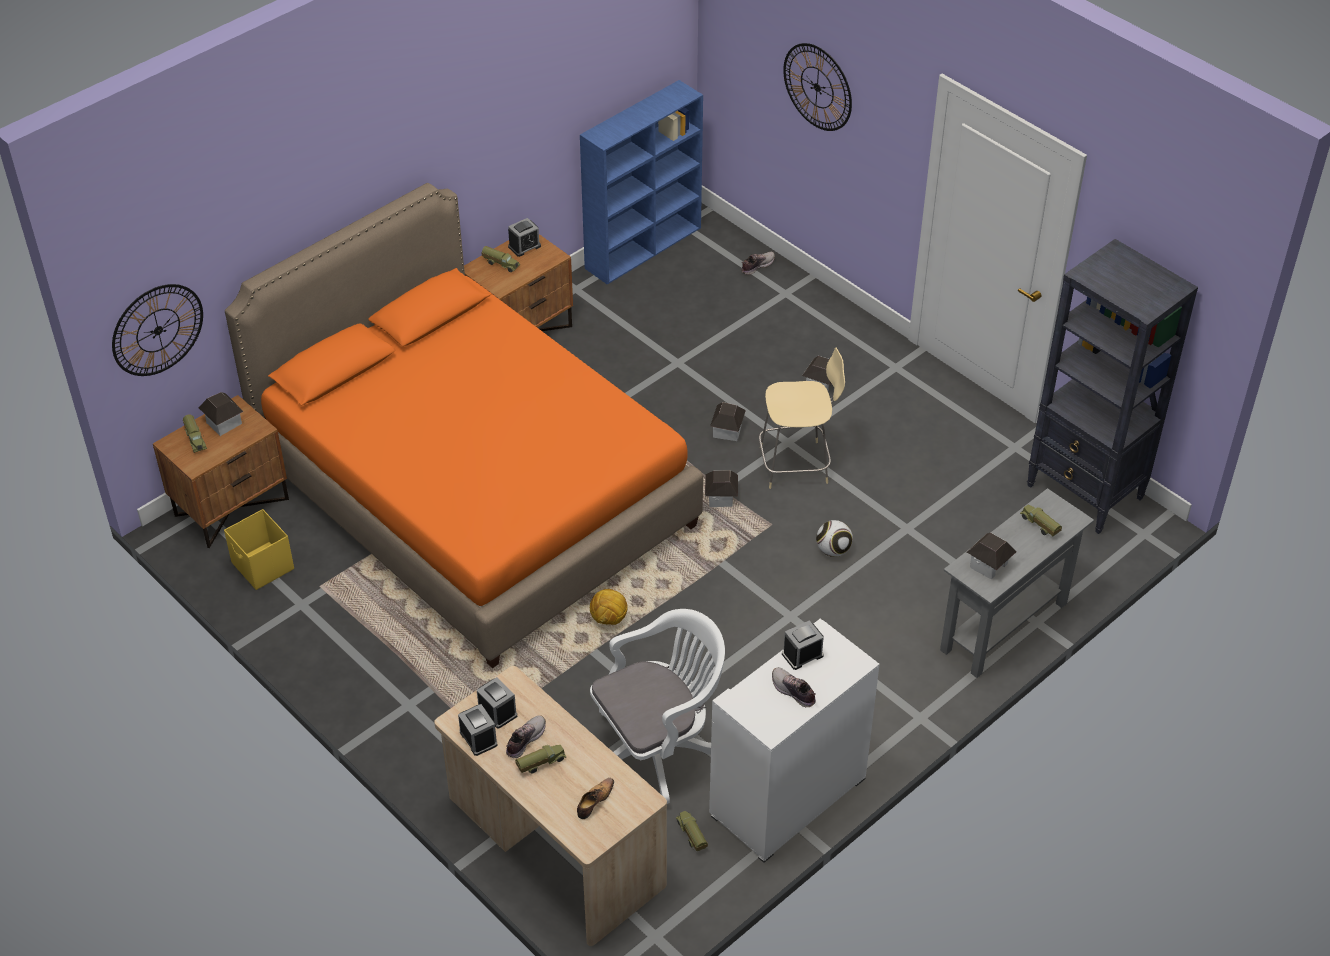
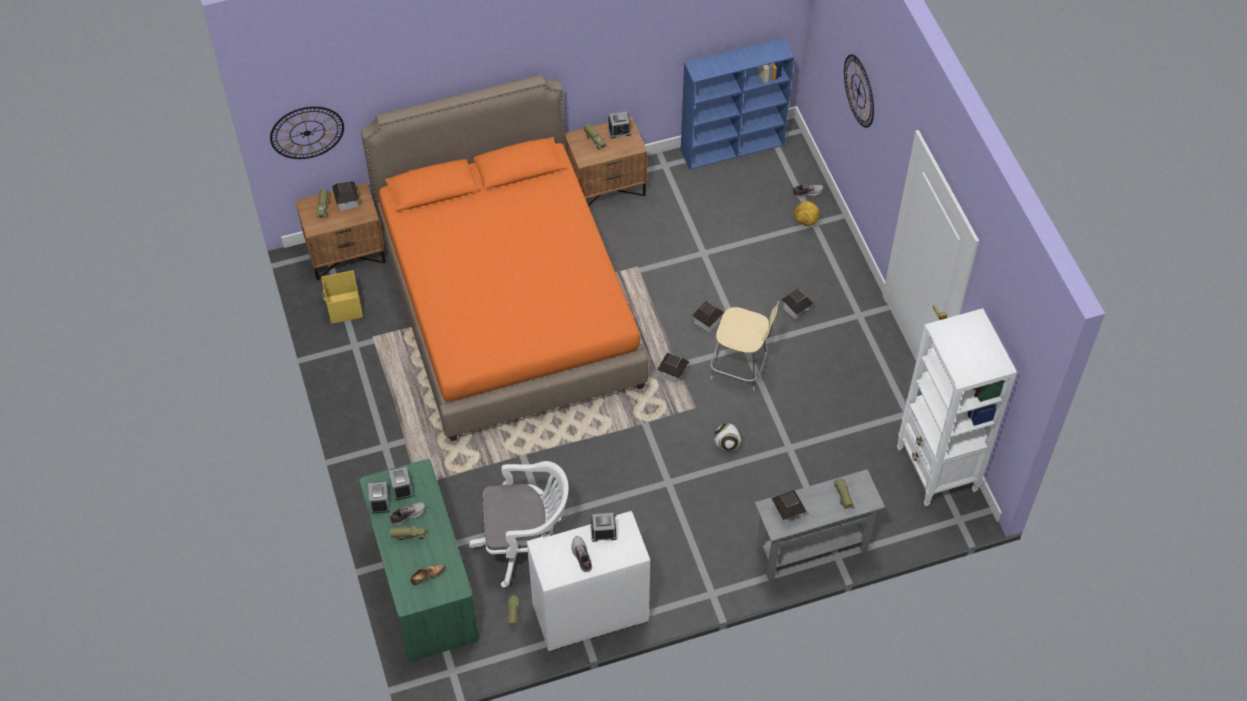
camera: 25 degrees right, 10 degrees up
beige desk [434,666,667,946] -> green desk [359,459,479,661]
football [590,589,628,625] -> football moved to [794,201,820,226]
black bookcase [1027,239,1198,534] -> white bookcase [897,308,1017,507]

